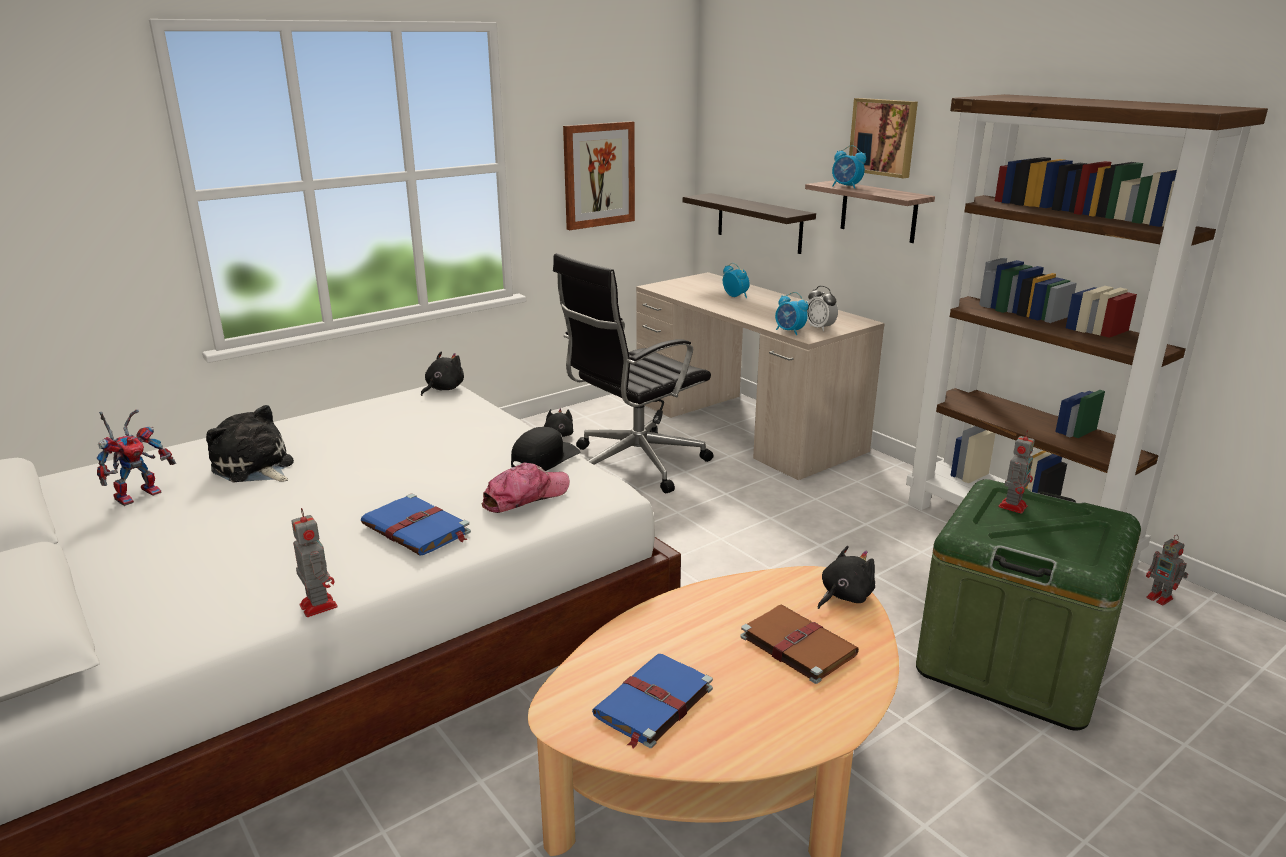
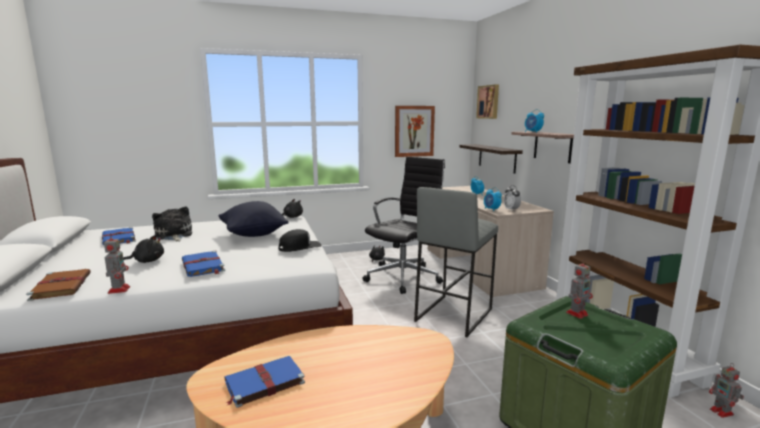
camera: 20 degrees right, 10 degrees down
toy robot [97,409,176,506] -> blue book [102,227,136,245]
cap [481,463,570,513] -> none
black office chair [553,253,714,493] -> black office chair turned 150 degrees clockwise [363,156,445,294]
brown book [740,605,859,684] -> brown book moved to [26,269,91,301]
black plush toy [818,546,875,609] -> black plush toy moved to [123,235,164,263]
picture [849,98,918,178] -> picture moved to [476,84,499,119]
none -> black pillow [218,201,289,237]
none -> grey stool [414,187,498,337]

